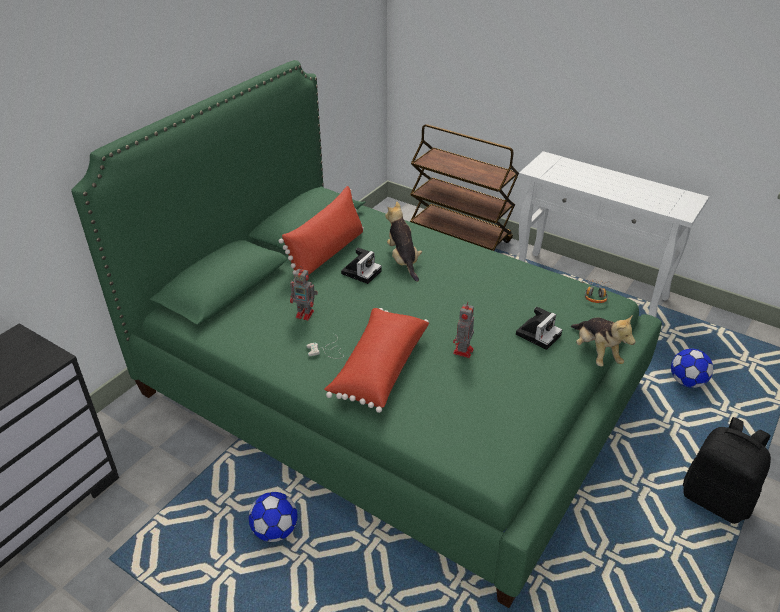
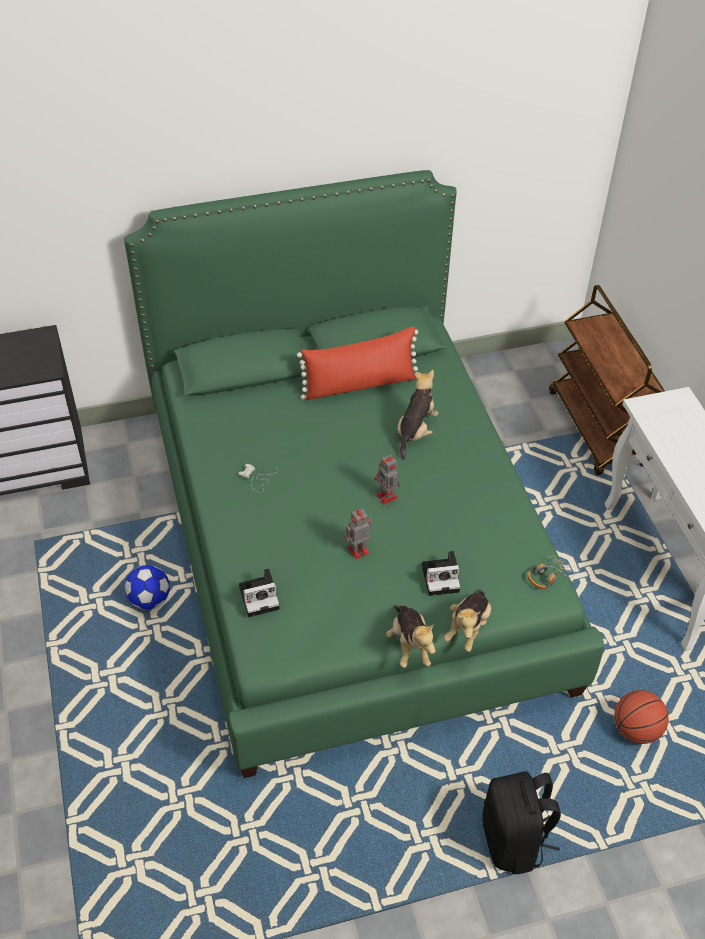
camera: 40 degrees right, 10 degrees up
toy robot [290,266,318,320] -> toy robot moved to [374,454,400,505]
red pillow [324,308,429,413] -> none
camera [341,248,382,284] -> camera moved to [239,568,279,617]
football [671,349,713,388] -> basketball [614,690,669,744]
none -> plush toy [386,605,435,668]

